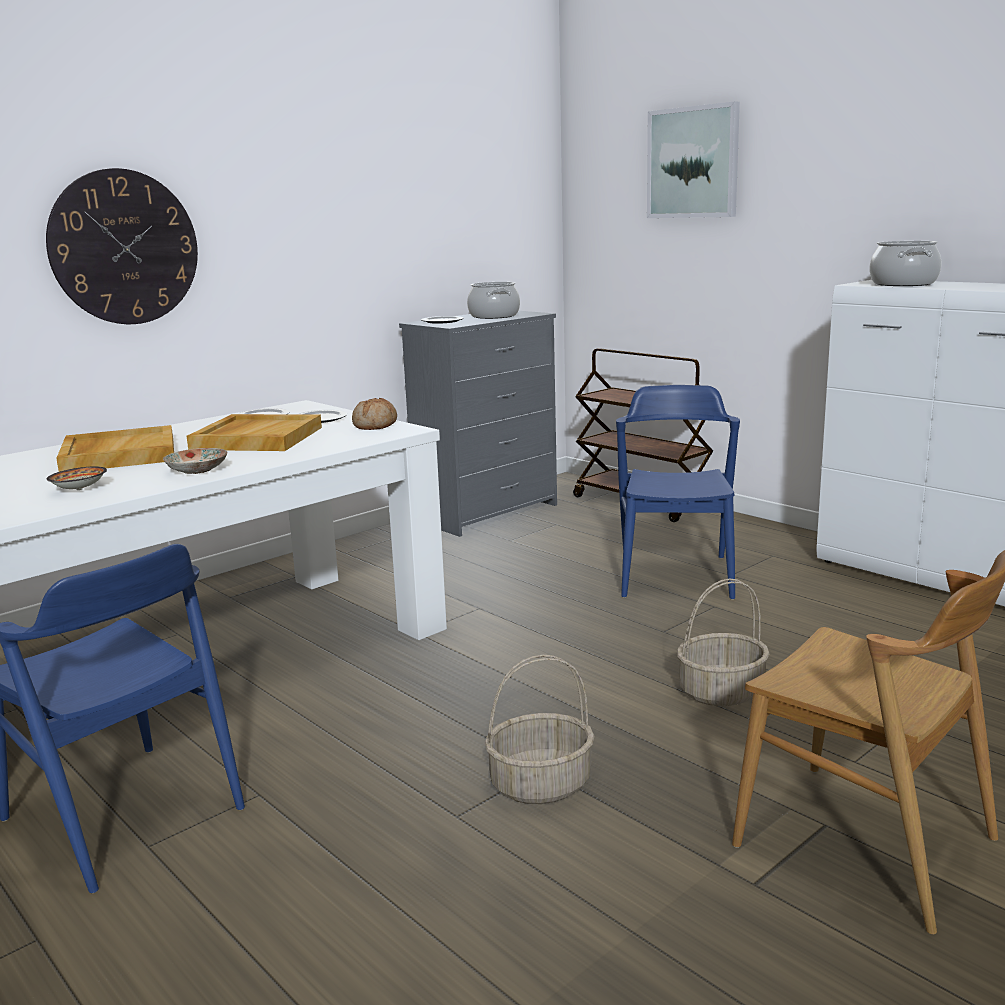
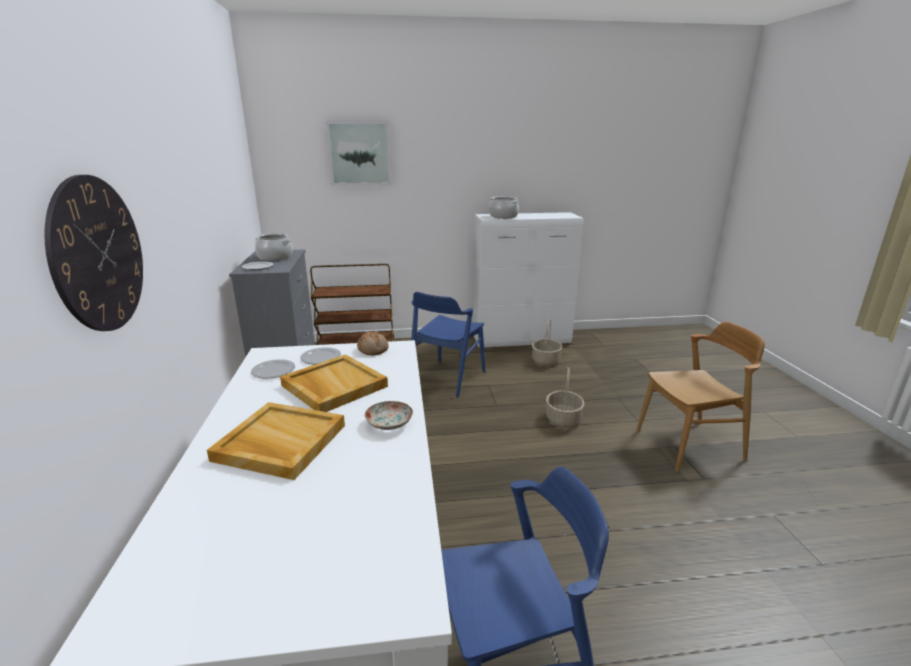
camera: 55 degrees left, 5 degrees up
bowl [47,466,107,490] -> none
basket [485,655,594,804] -> basket moved to [532,318,562,366]
blue chair [616,385,740,600] -> blue chair turned 105 degrees counterclockwise [411,292,485,398]

